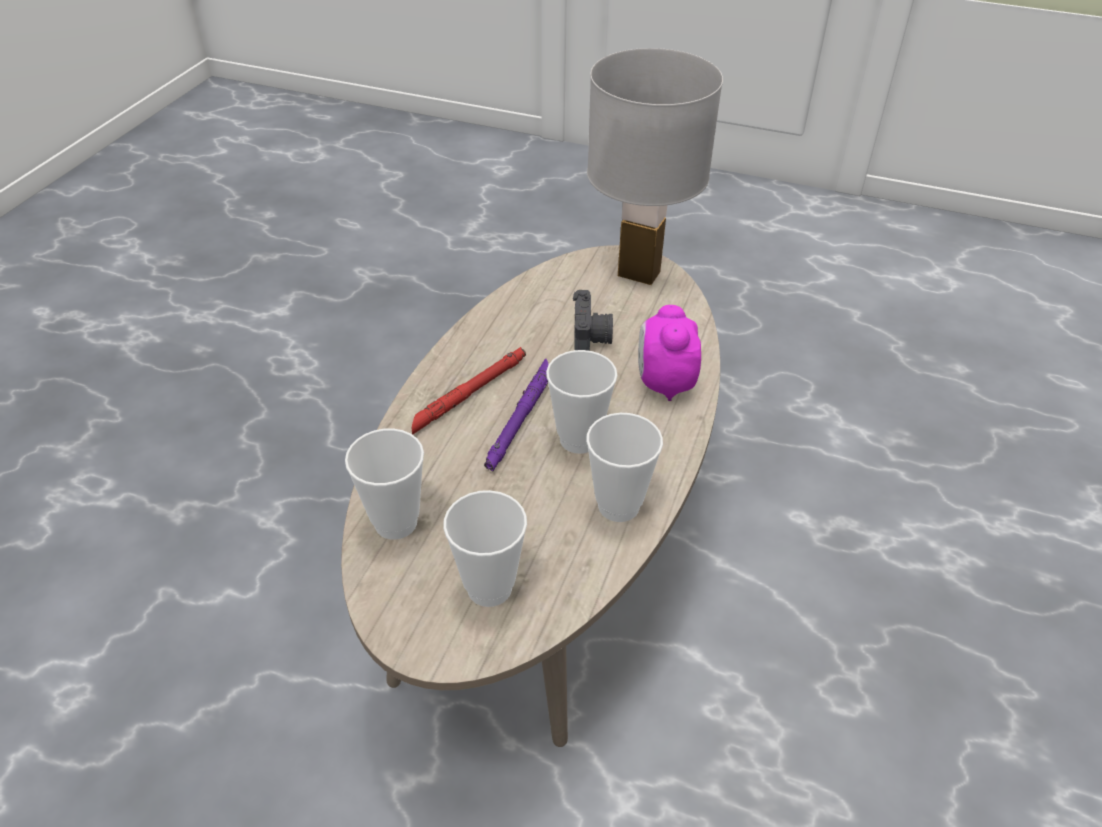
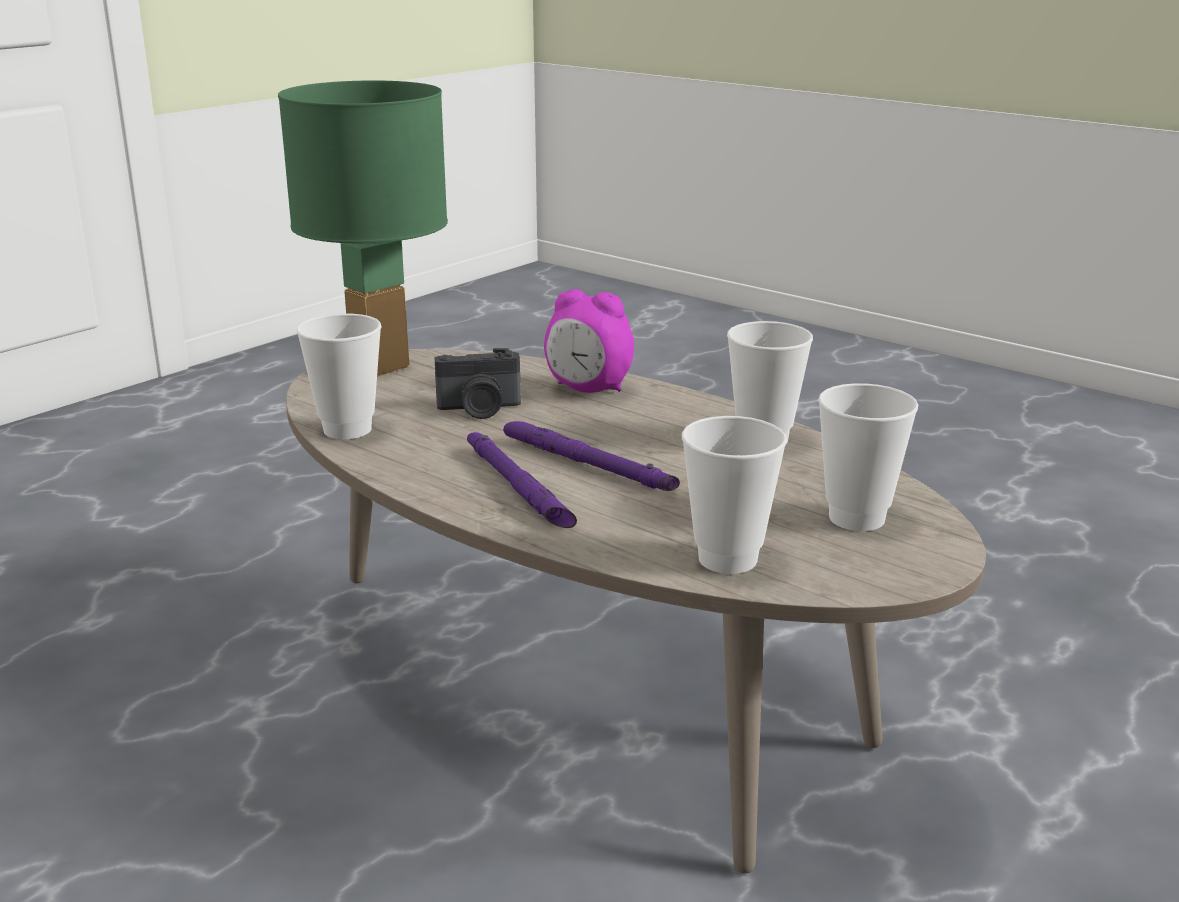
camera: 70 degrees left, 20 degrees down
red flashlight [412,347,526,435] -> purple flashlight [467,432,577,528]
cup [546,350,618,454] -> cup moved to [296,313,382,439]
camera [573,290,613,351] -> camera turned 150 degrees clockwise [435,348,521,419]
white table lamp [587,48,723,285] -> green table lamp [278,80,448,377]

